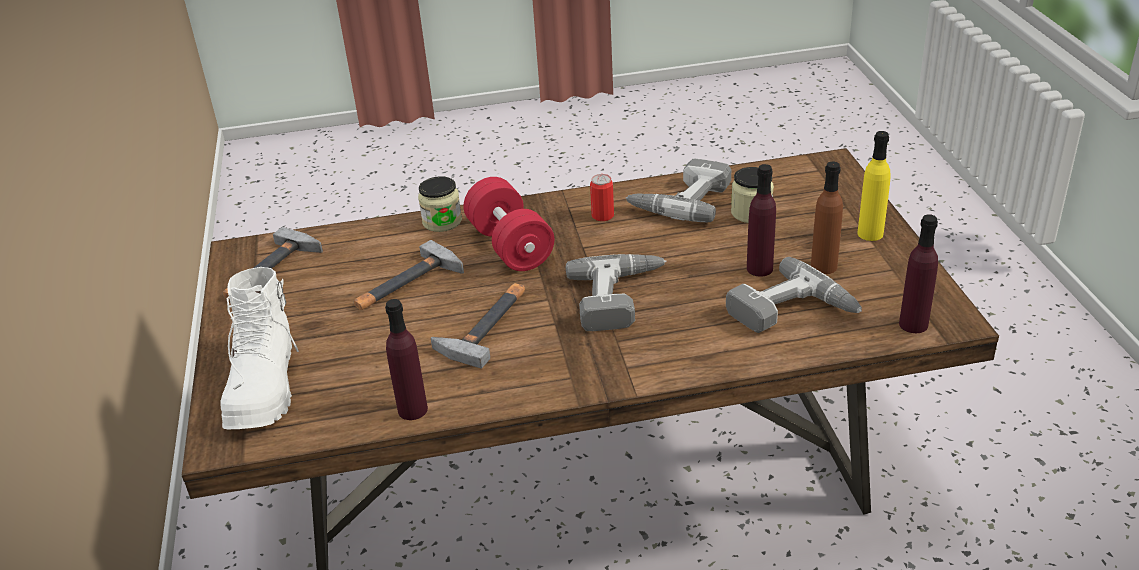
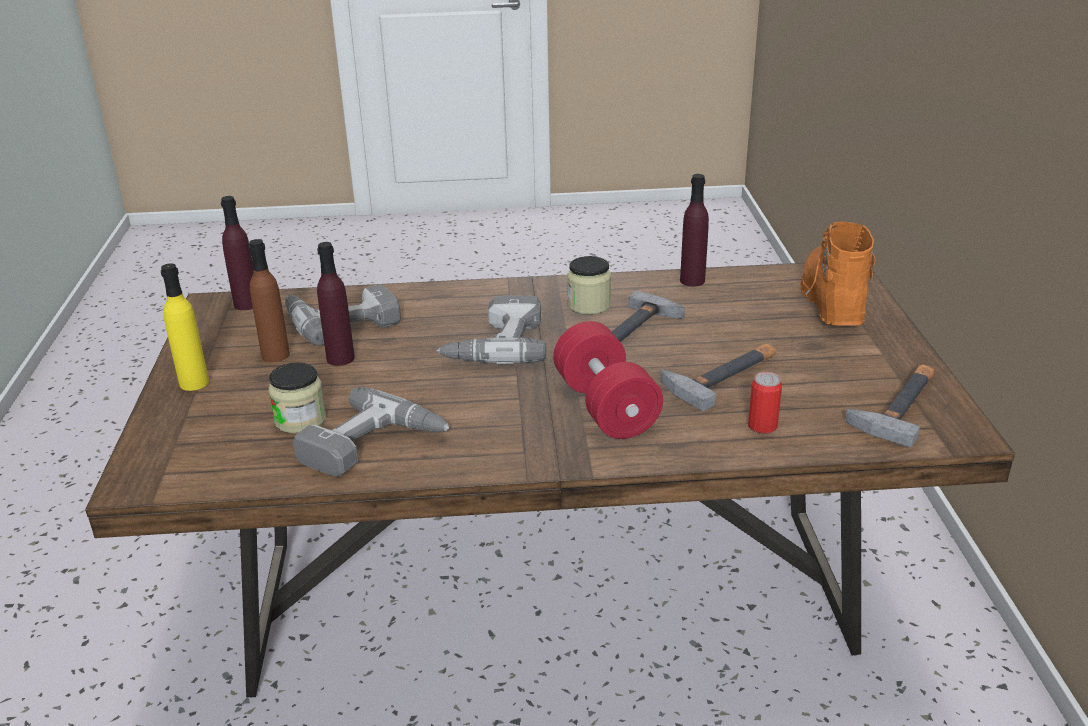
camera: 175 degrees left, 5 degrees down
white boot [220,267,299,429] -> orange boot [800,222,875,326]
jar [418,176,462,232] -> jar moved to [567,256,611,315]
can [590,174,614,221] -> can moved to [748,372,782,434]

